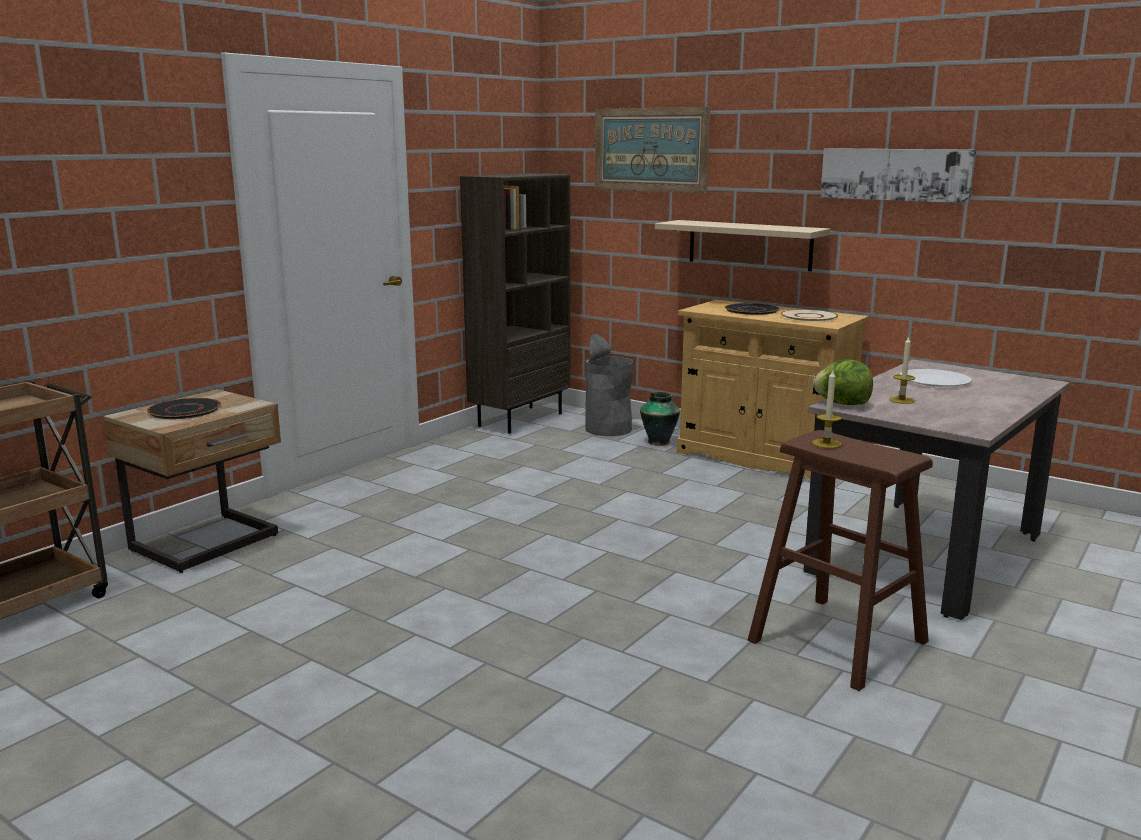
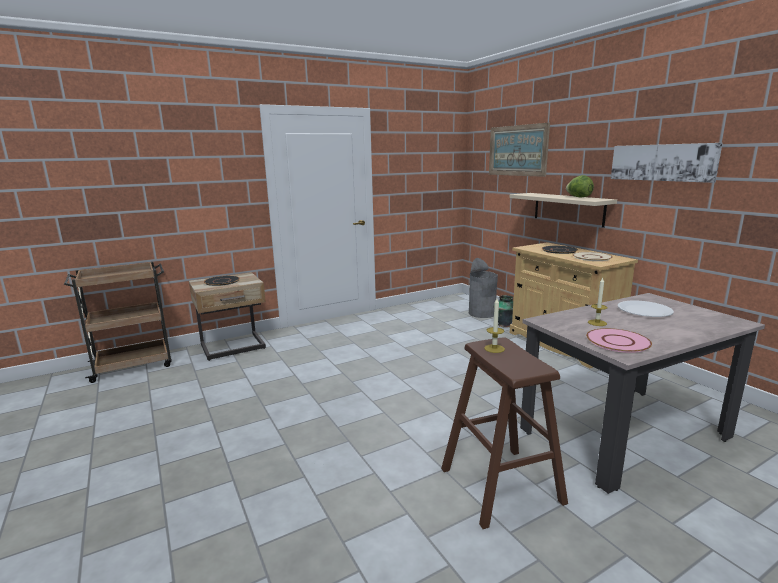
camera: 25 degrees right, 0 degrees up
brown bookcase [460,173,570,434] -> none
lettuce [813,359,873,405] -> lettuce moved to [566,175,594,197]
none -> pink plate [586,328,652,353]

